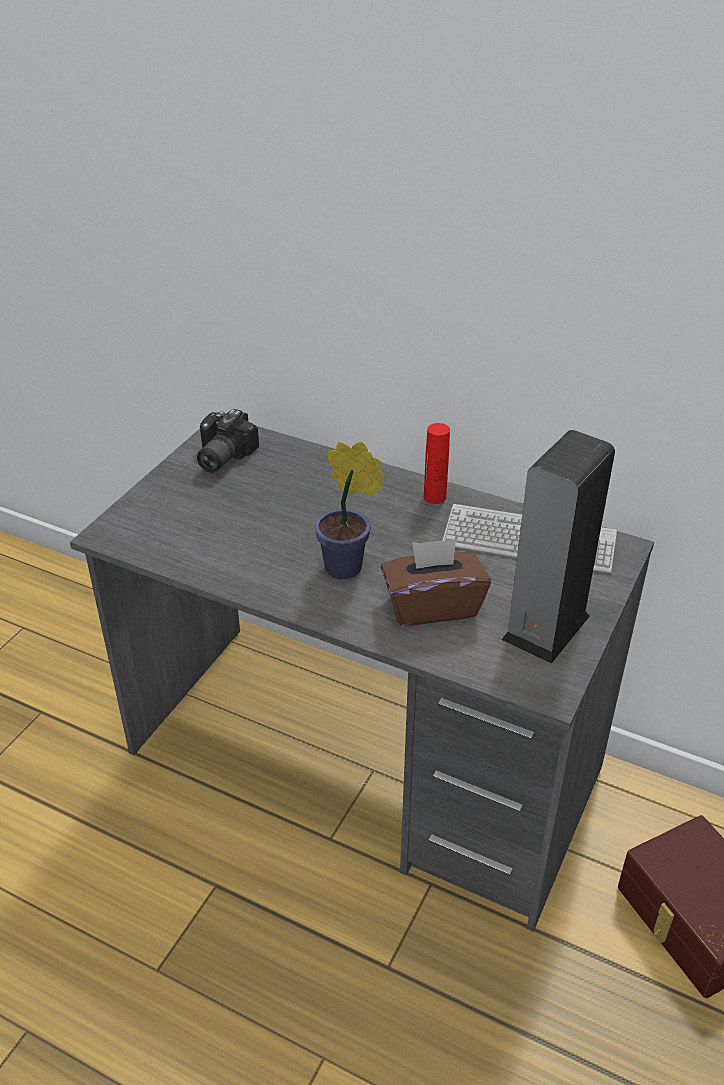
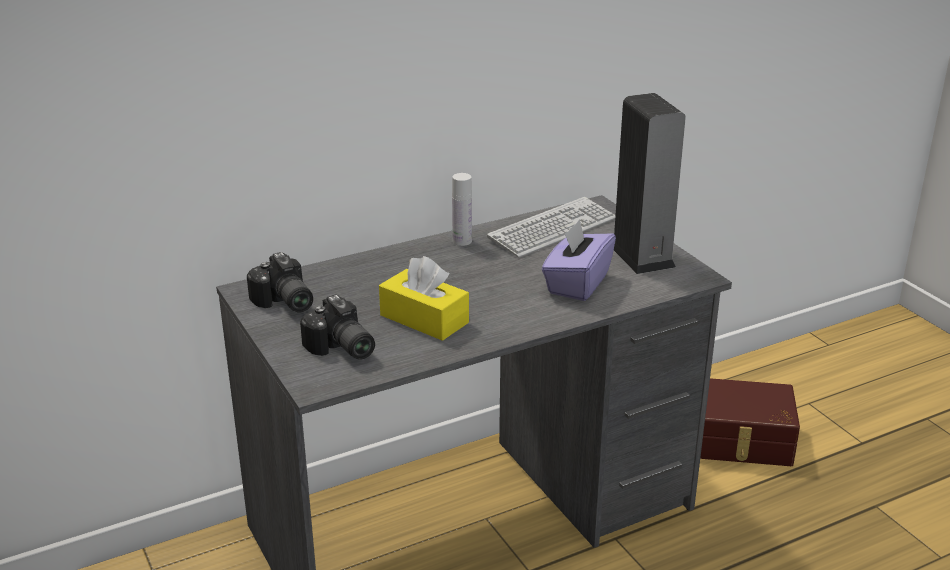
camera: 55 degrees left, 10 degrees down
potted plant [315,442,385,579] -> none
brown tissue box [381,539,491,626] -> purple tissue box [542,219,616,301]
red bottle [424,423,450,504] -> white bottle [452,173,472,246]
none -> camera [300,294,375,360]
none -> yellow tissue box [379,256,469,341]

